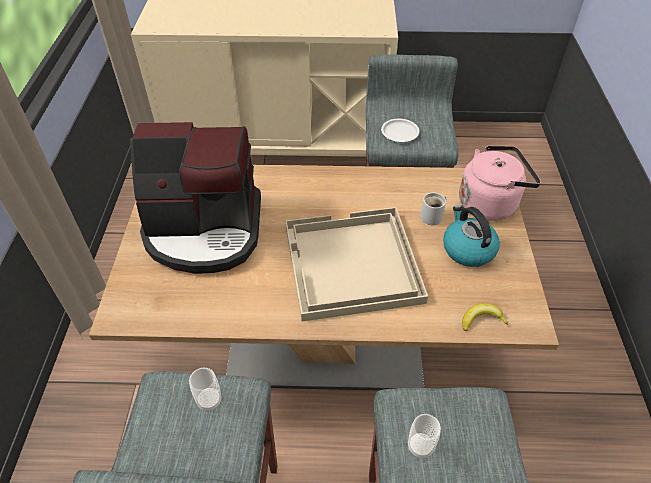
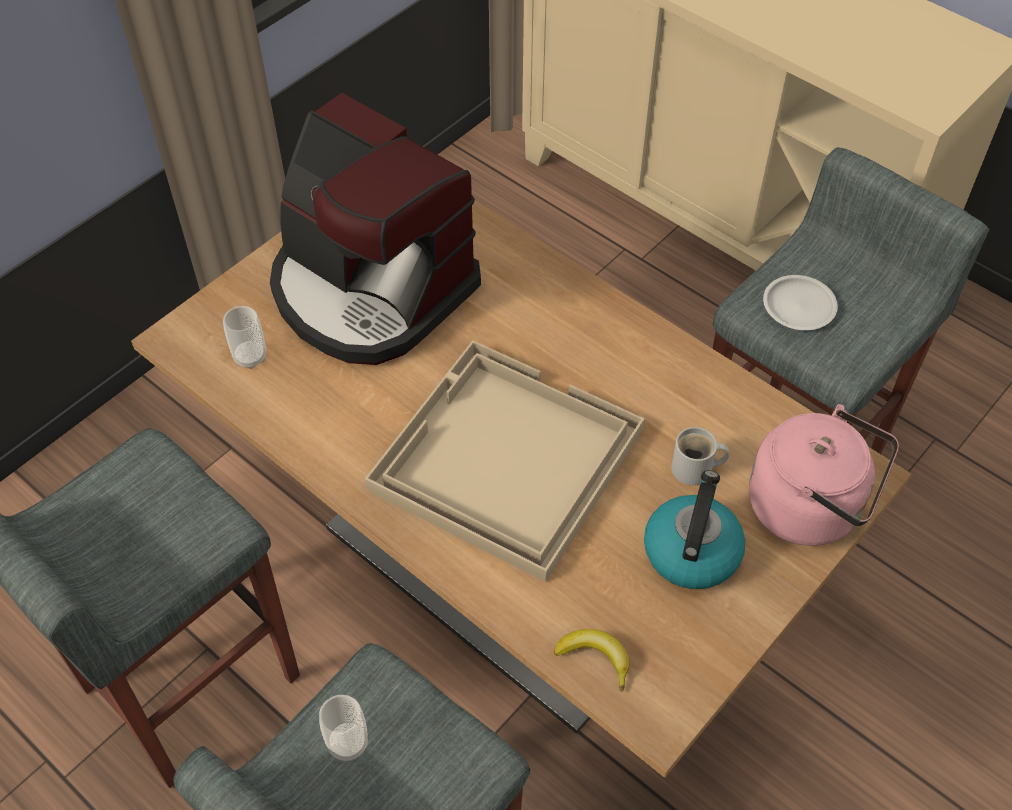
camera: 40 degrees right, 5 degrees up
cup [189,368,221,411] -> cup moved to [223,306,266,369]

